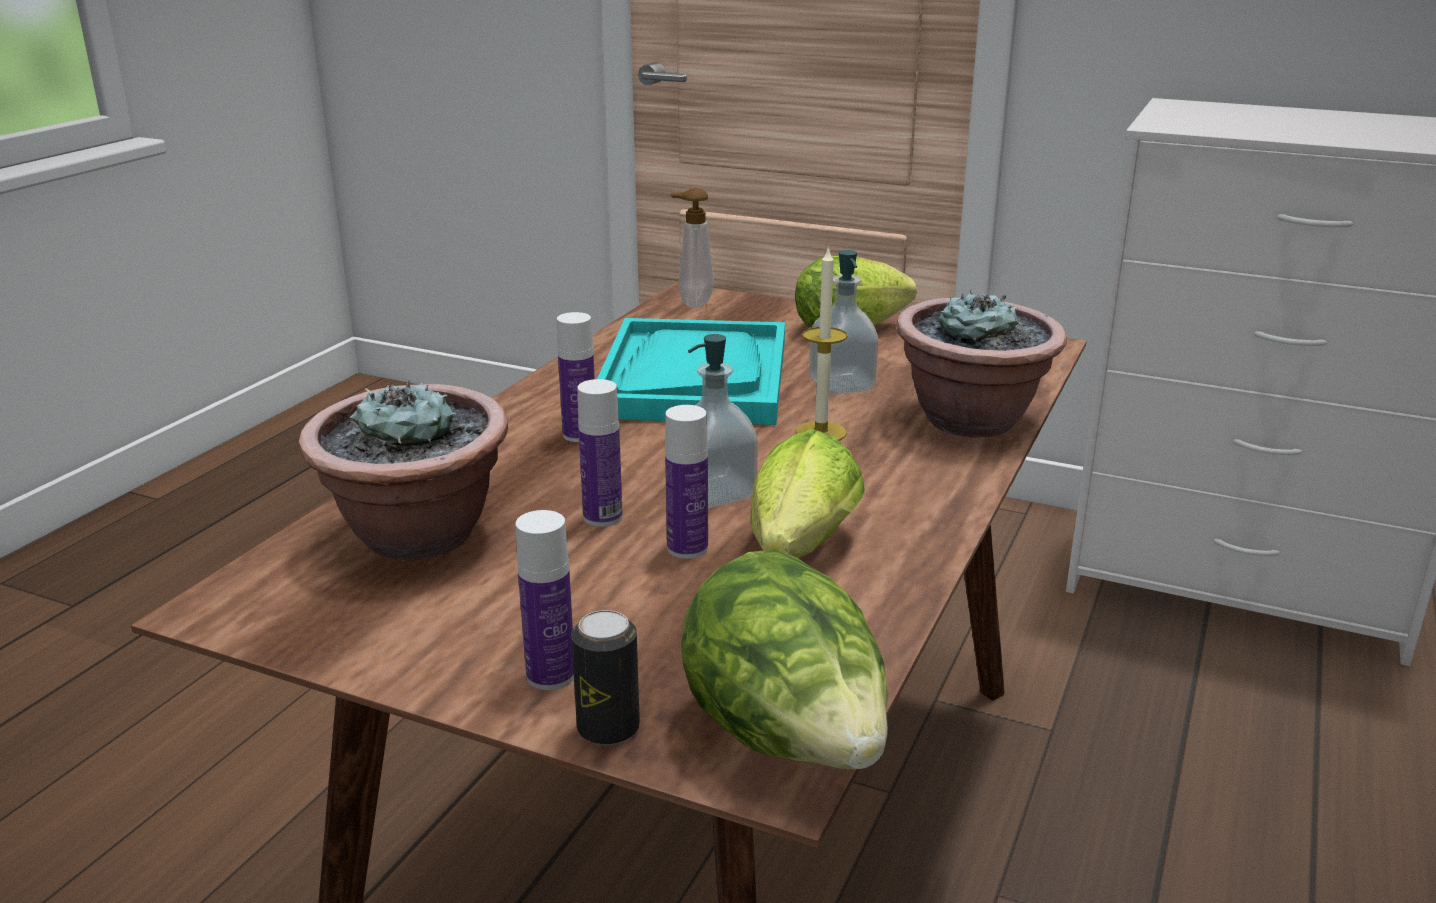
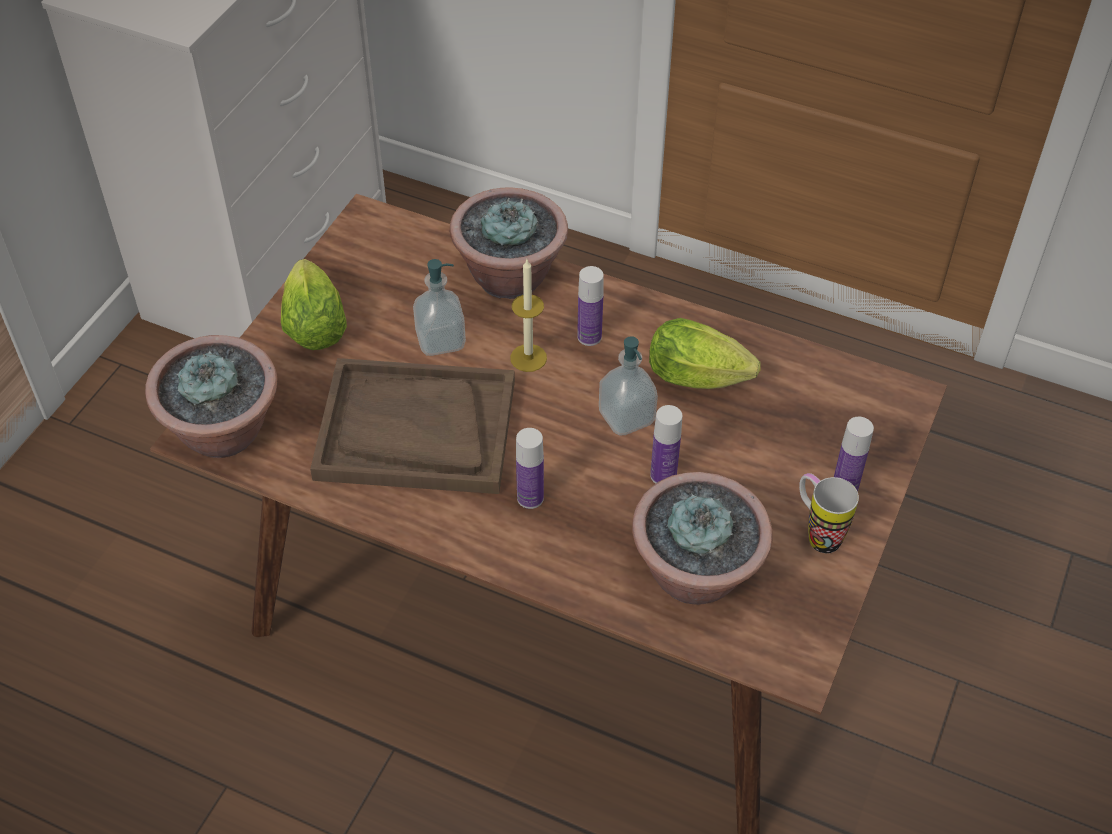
camera: 90 degrees left, 25 degrees up
can [571,610,640,745] -> none
turquoise tray [597,318,785,425] -> brown tray [310,358,515,494]
bottle [665,405,708,559] -> bottle moved to [577,266,604,346]
soap dispenser [670,188,714,308] -> potted plant [145,335,277,458]
lettuce [681,549,888,769] -> none
none -> mug [799,473,859,553]

